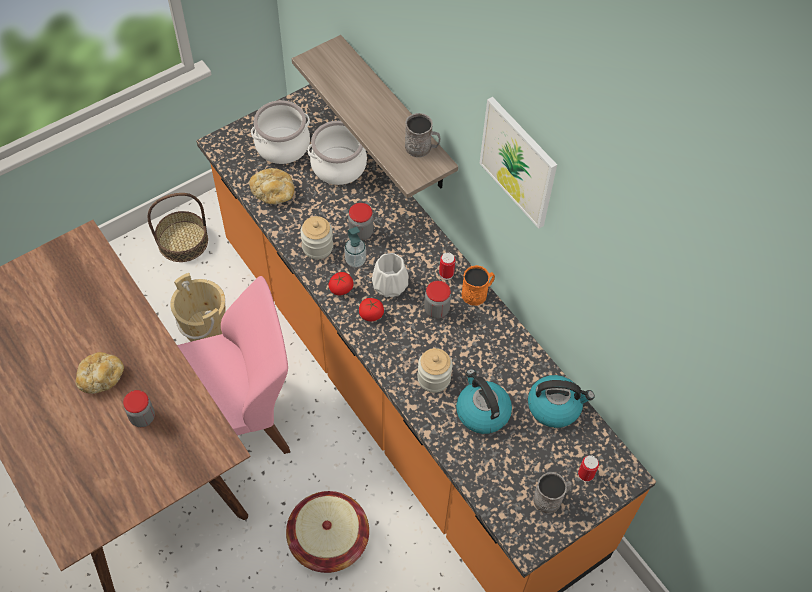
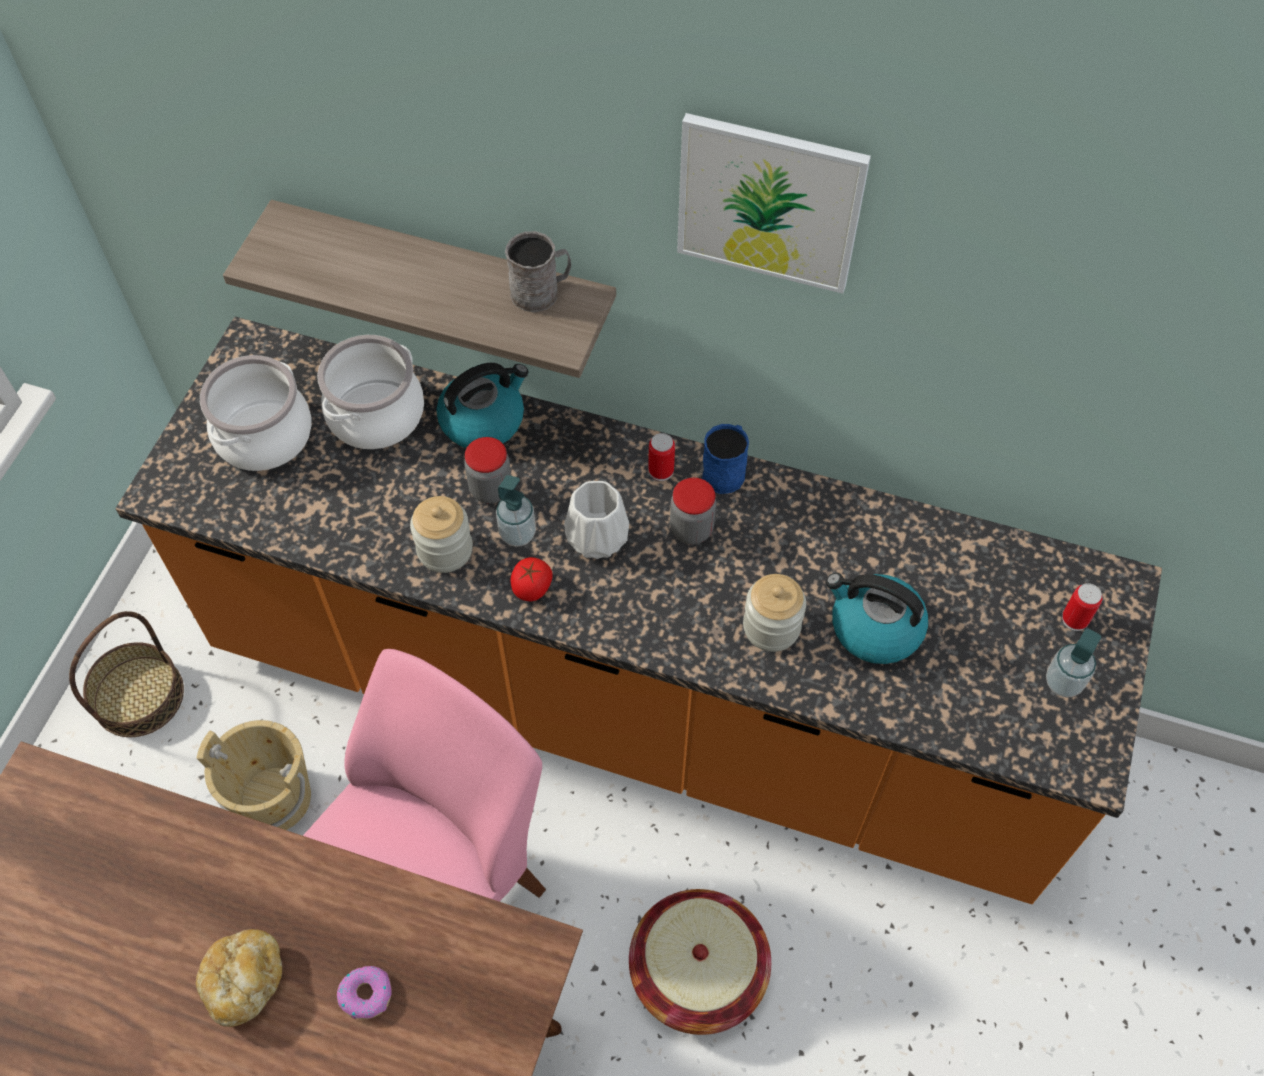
camera: 35 degrees left, 0 degrees up
jar [123,390,155,427] -> donut [337,966,392,1020]
bread [249,168,295,204] -> none
tomato [359,298,384,322] -> none
orange mug [461,265,495,306] -> blue mug [702,424,749,494]
kettle [528,375,594,428] -> kettle moved to [436,363,529,448]
grey mug [533,472,573,514] -> soap dispenser [1046,628,1101,697]

